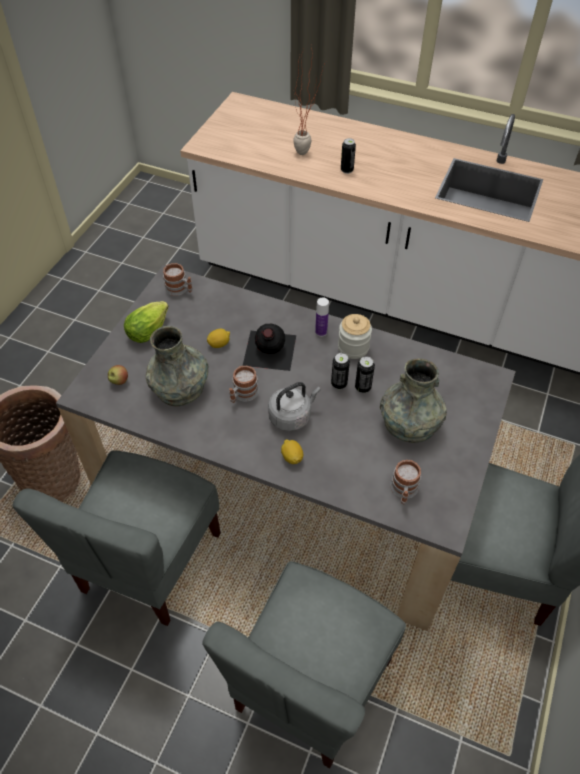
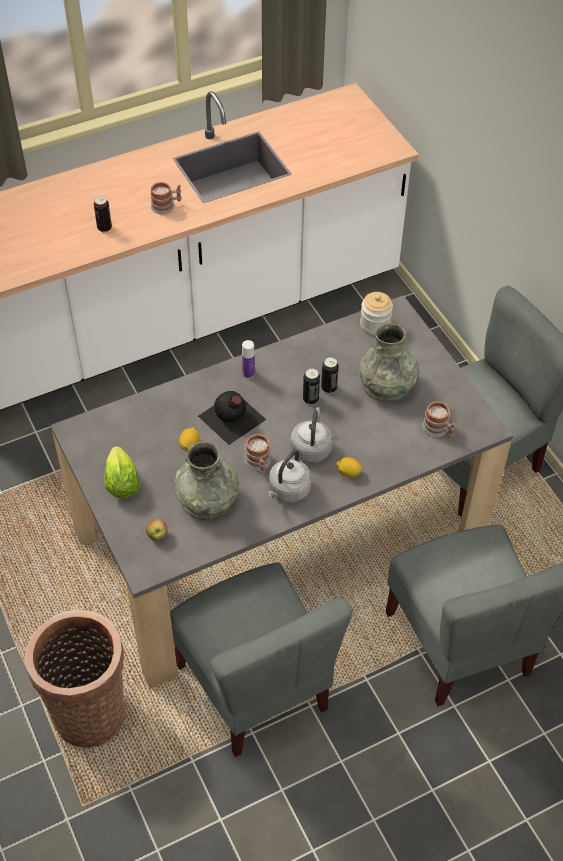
camera: 50 degrees left, 0 degrees up
mug [163,263,193,296] -> mug moved to [150,182,181,215]
potted plant [293,47,326,155] -> none
jar [338,314,372,359] -> jar moved to [360,292,393,336]
none -> grey kettle [267,449,312,503]

